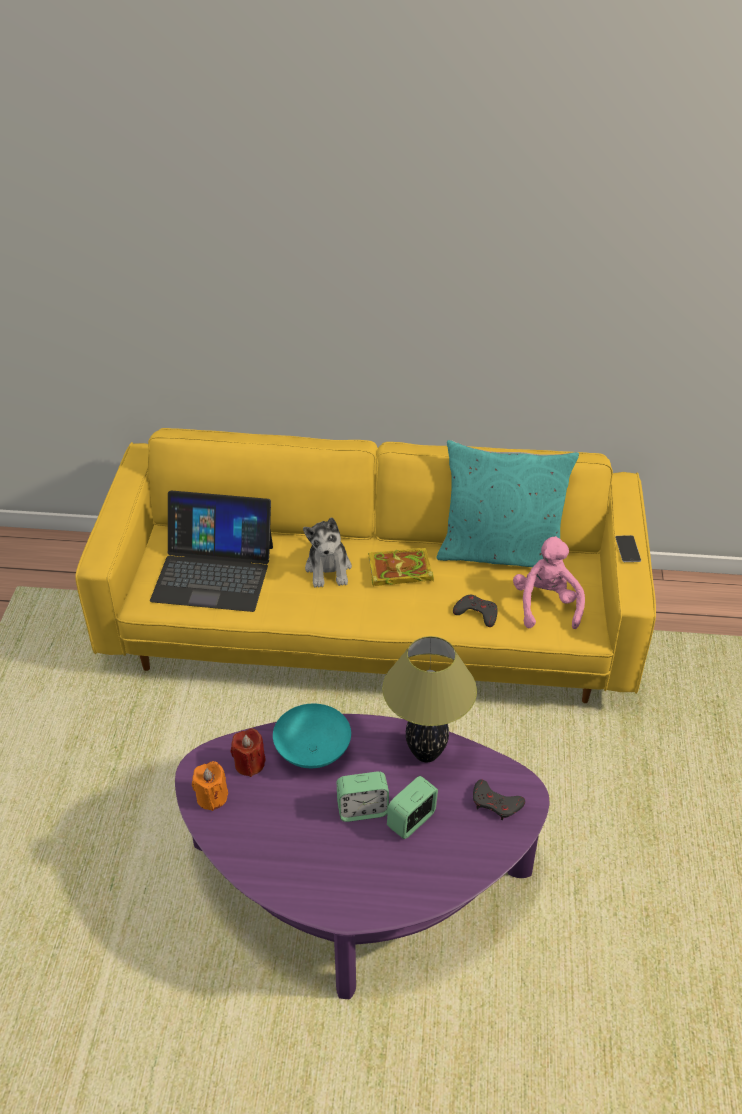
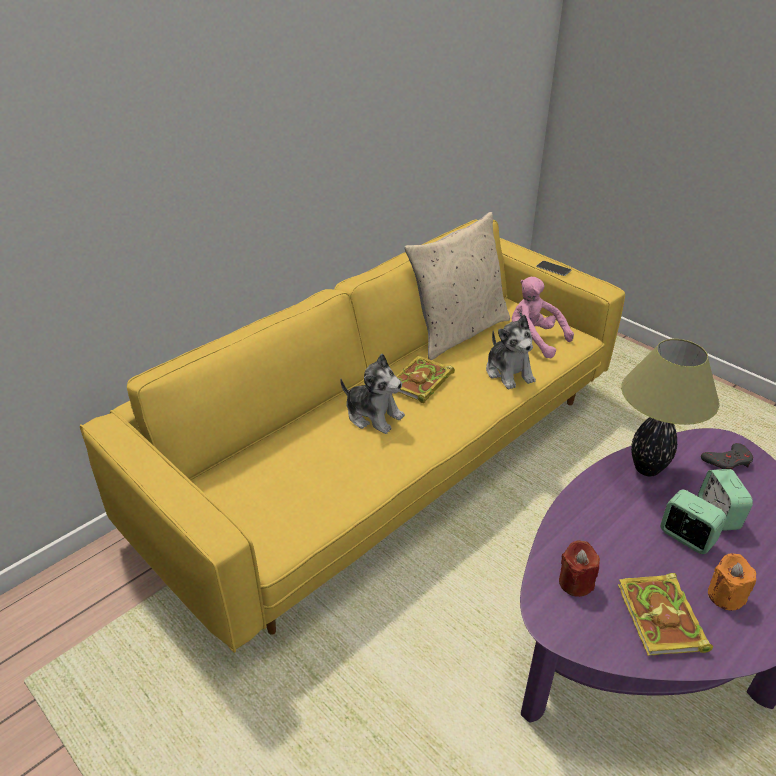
camera: 50 degrees left, 5 degrees down
laptop [150,490,273,612] -> none
orange candle [192,761,228,811] -> orange candle moved to [708,553,756,610]
turquoise bowl [273,704,351,768] -> none
alarm clock [336,771,389,822] -> alarm clock turned 75 degrees counterclockwise [660,490,727,554]
turquoise pillow [437,440,579,567] -> beige pillow [404,212,510,360]
grey game controller [453,595,498,627] -> plush toy [486,315,536,389]
none -> book [618,573,713,656]

